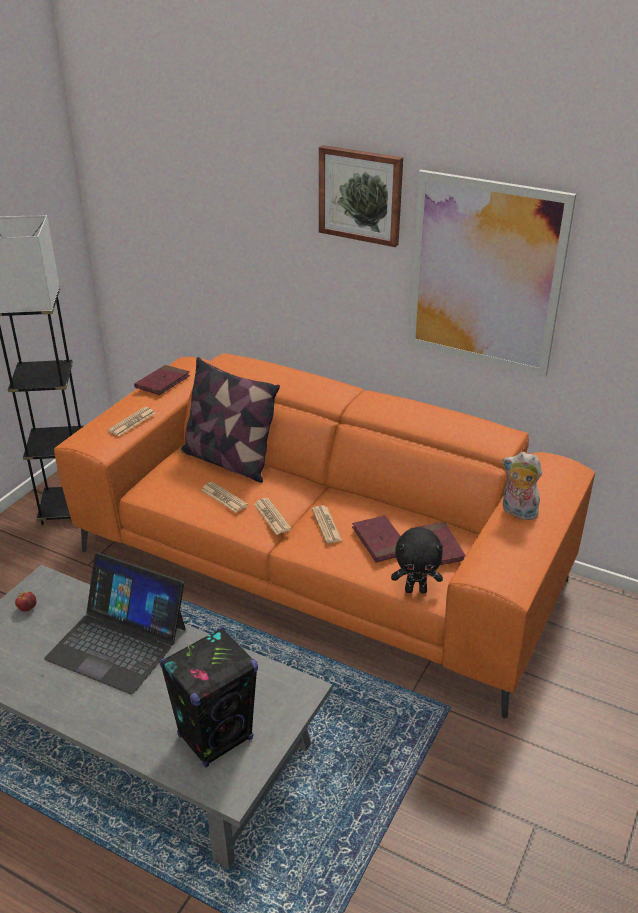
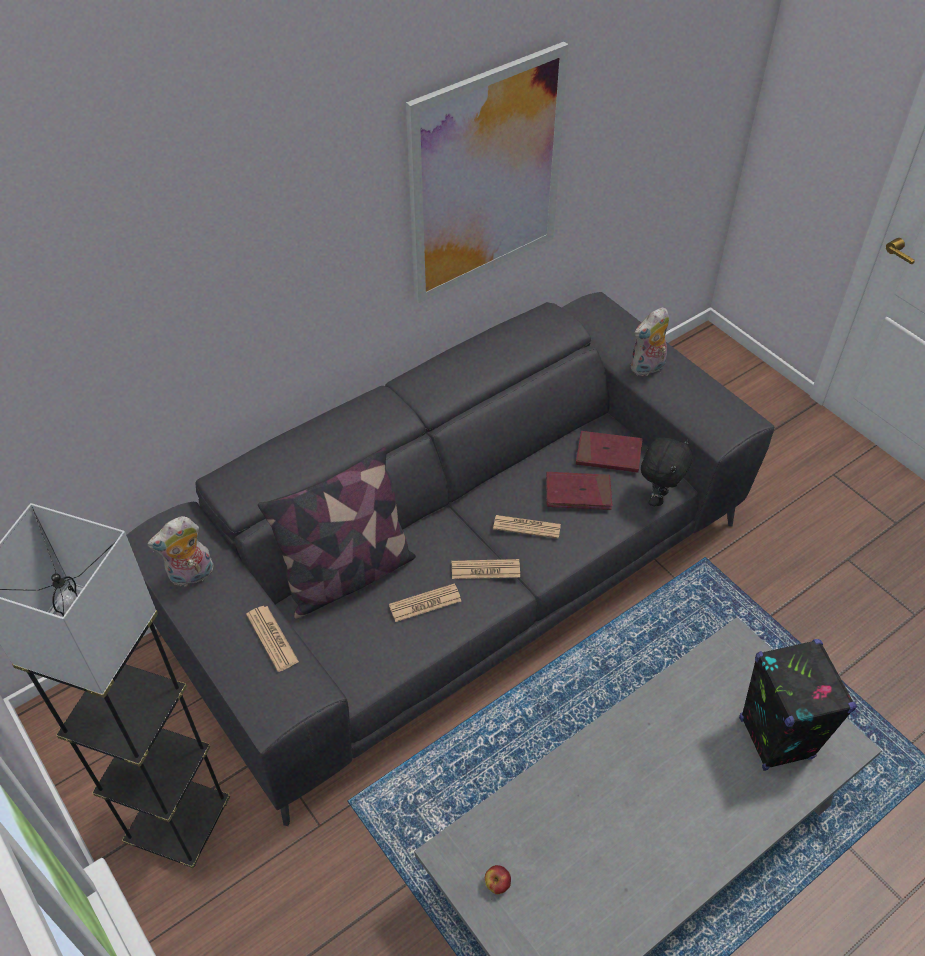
camera: 65 degrees left, 15 degrees up
laptop [44,553,186,694] -> none
orange sofa [54,353,595,719] -> grey sofa [126,292,774,826]
red book [134,365,190,395] -> plush toy [147,516,213,587]
picture [319,145,403,247] -> none

